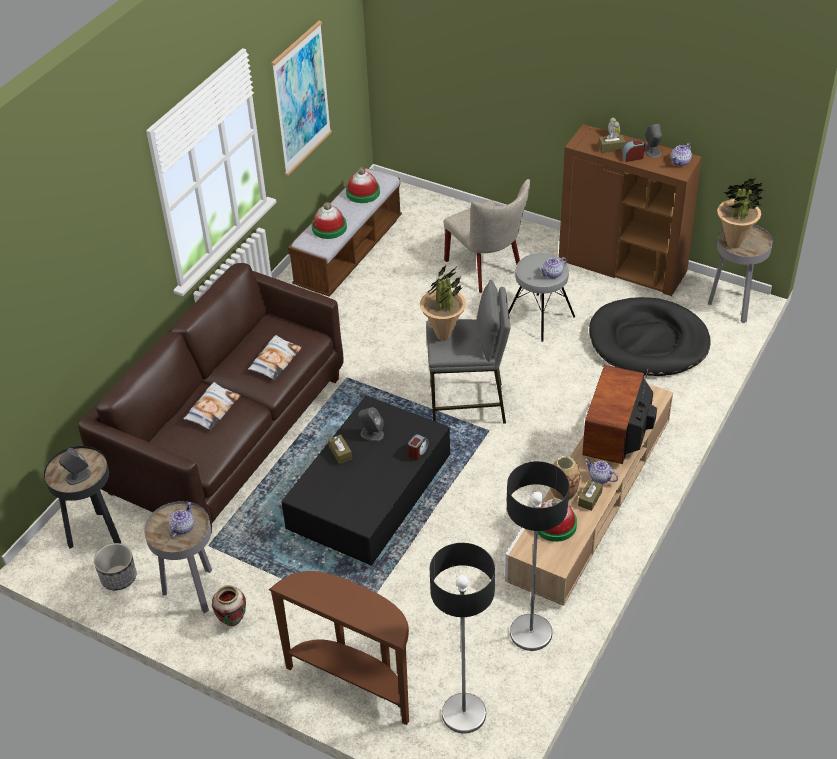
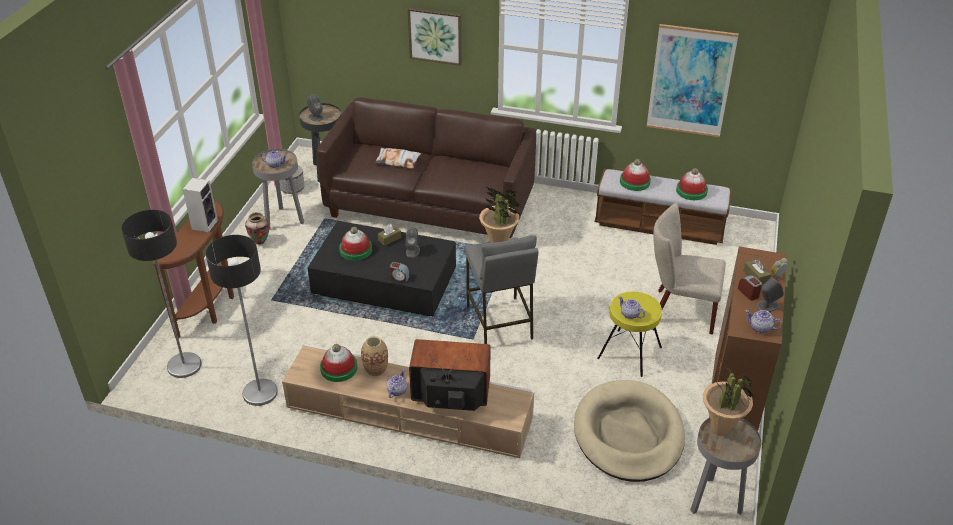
camera: 75 degrees right, 5 degrees down
pillow [248,335,302,380] -> none
beige chair [443,179,530,293] -> beige chair turned 60 degrees clockwise [653,203,726,335]
grey stool [508,253,575,342] -> yellow stool [597,292,662,377]
brown tissue box [578,480,603,511] -> none
black dog bed [589,297,711,376] -> beige dog bed [574,380,685,482]
none -> speaker [183,178,218,232]
none -> hat [339,227,372,261]
none -> picture [407,8,462,66]

